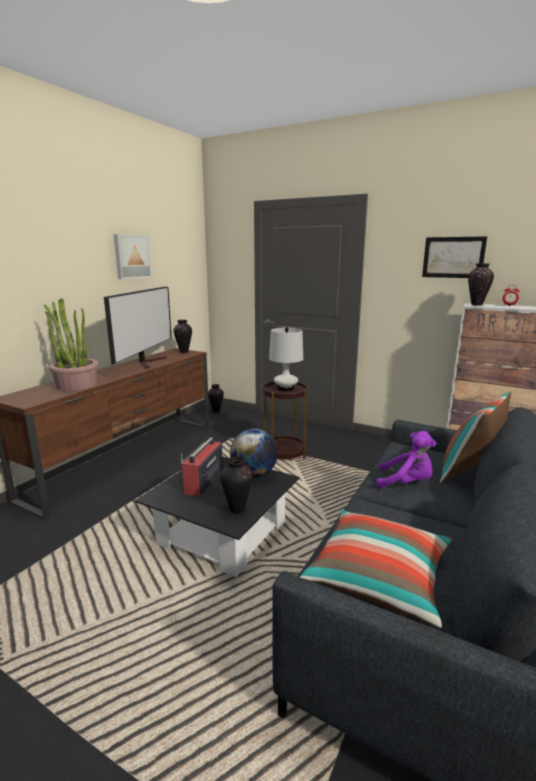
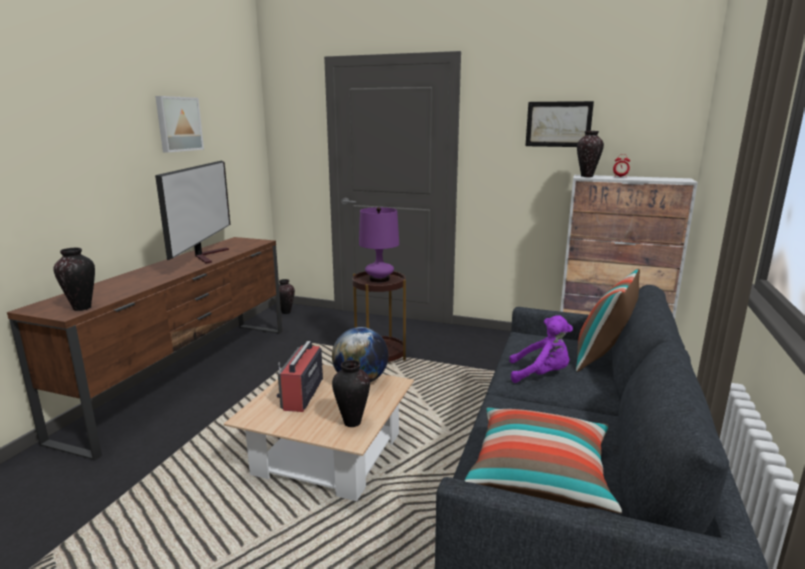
camera: 10 degrees left, 0 degrees up
potted plant [44,298,99,391] -> none
black coffee table [135,457,300,577] -> beige coffee table [224,364,414,501]
vase [173,320,192,353] -> vase moved to [53,248,95,311]
white table lamp [269,327,303,391] -> purple table lamp [359,207,399,283]

